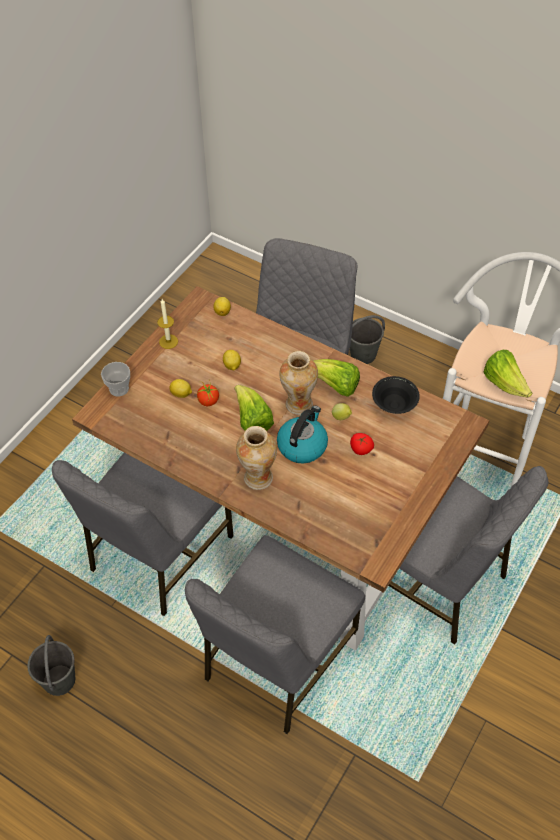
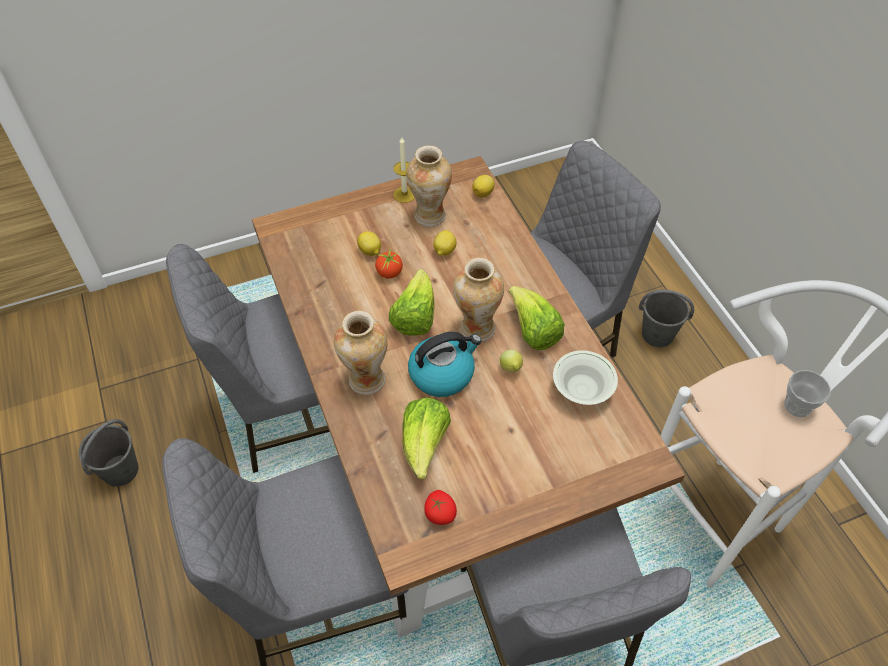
camera: 35 degrees right, 0 degrees up
cup [101,362,130,397] -> cup moved to [784,370,831,417]
tomato [350,433,374,455] -> tomato moved to [424,490,457,525]
black bowl [372,376,420,414] -> white bowl [553,350,618,405]
lettuce [483,350,532,397] -> lettuce moved to [402,397,451,479]
none -> vase [407,145,452,227]

